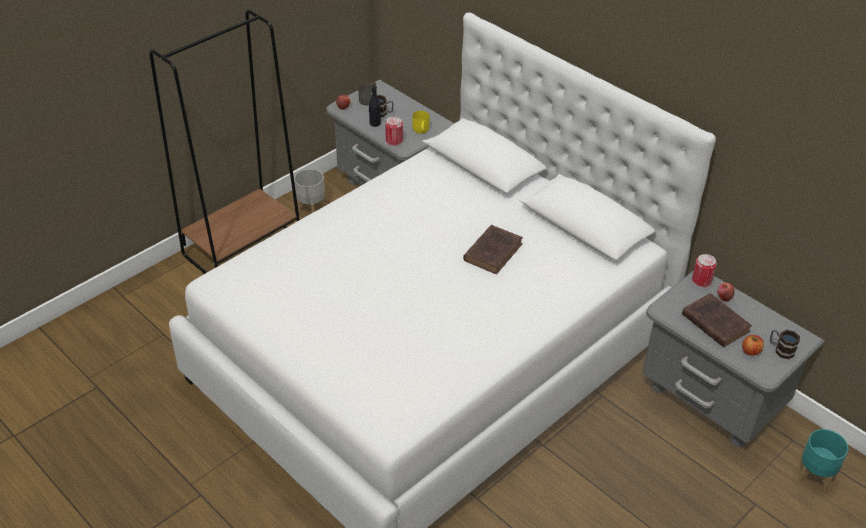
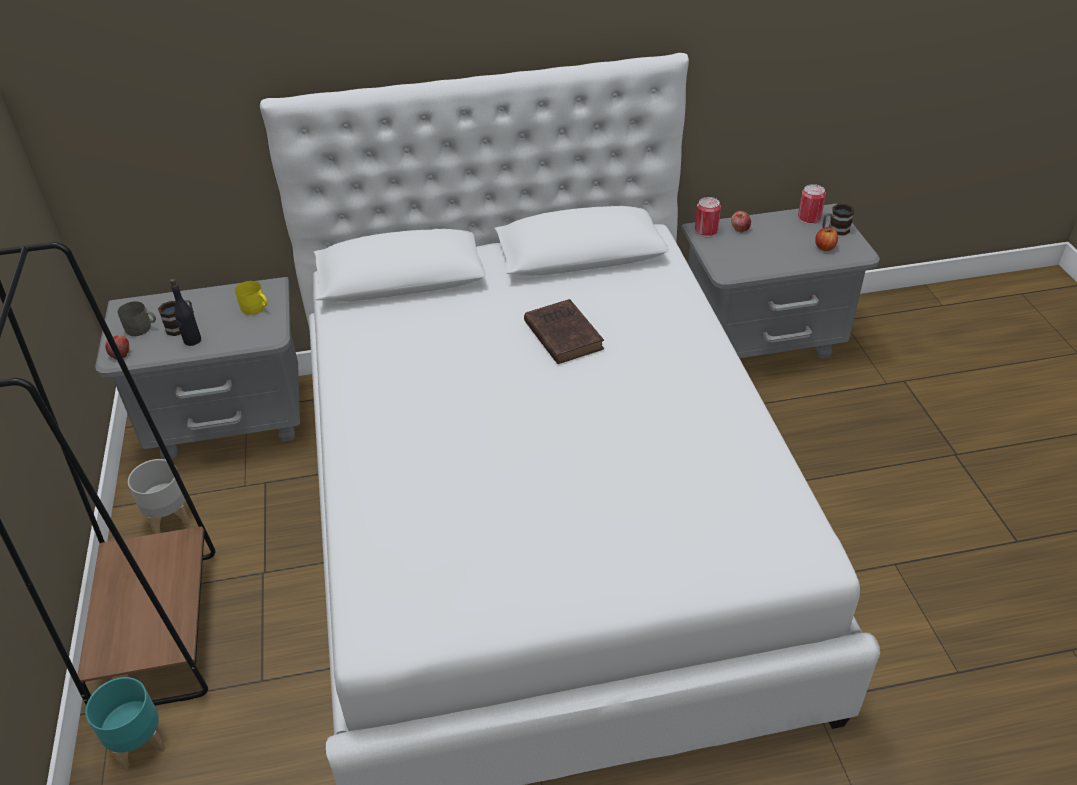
camera: 55 degrees left, 0 degrees up
can [385,116,403,146] -> can moved to [798,184,826,224]
brown book [682,293,752,347] -> none
turquoise planter [798,429,849,491] -> turquoise planter moved to [85,677,166,770]

